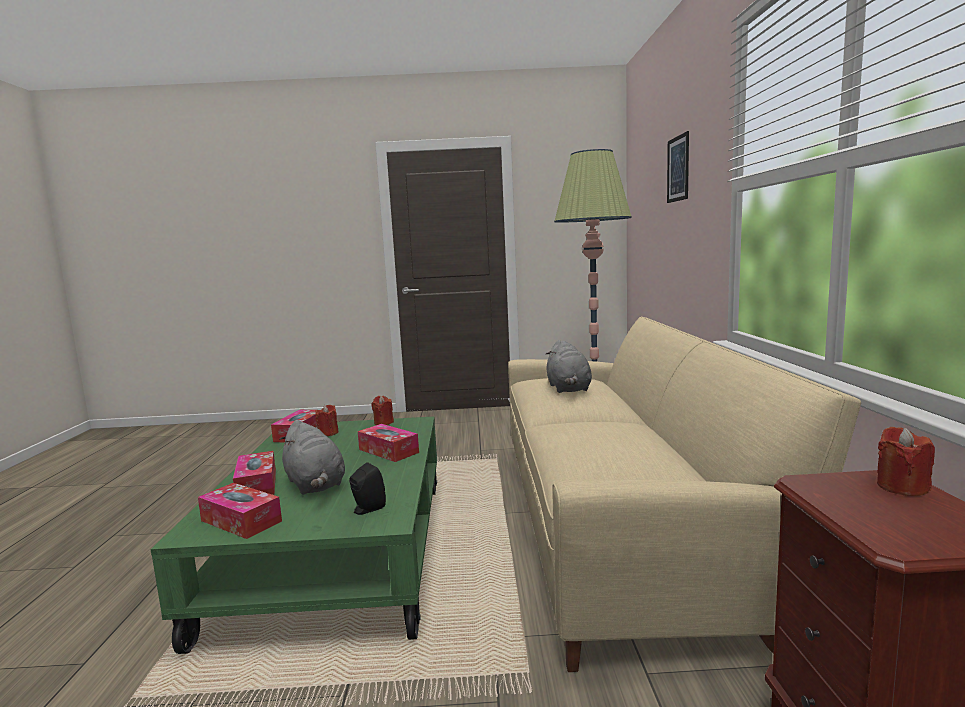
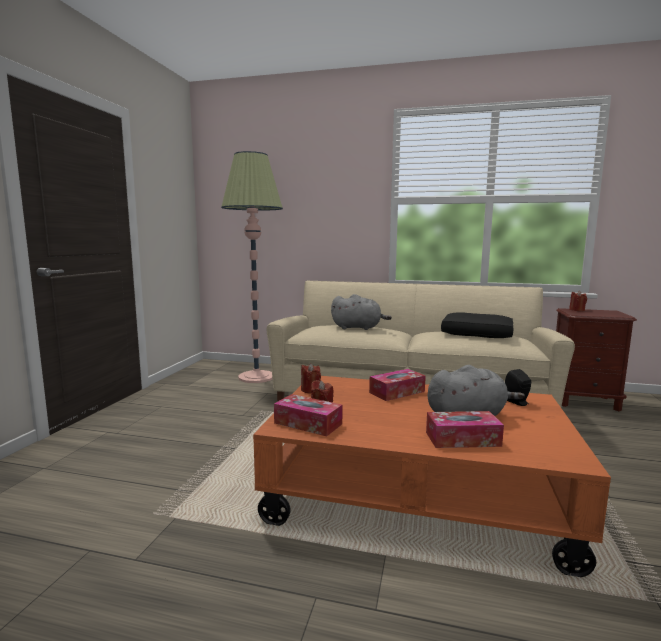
camera: 75 degrees left, 0 degrees up
green coffee table [151,416,437,654] -> orange coffee table [253,376,611,577]
tissue box [198,483,282,539] -> none
picture [667,131,689,203] -> none
none -> black pillow [441,313,513,338]

